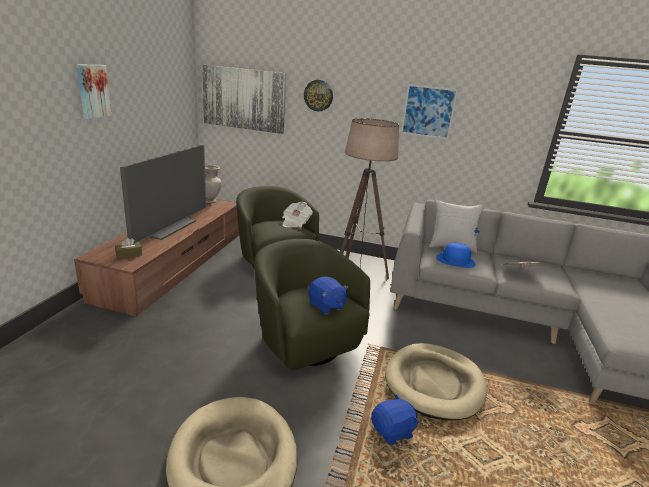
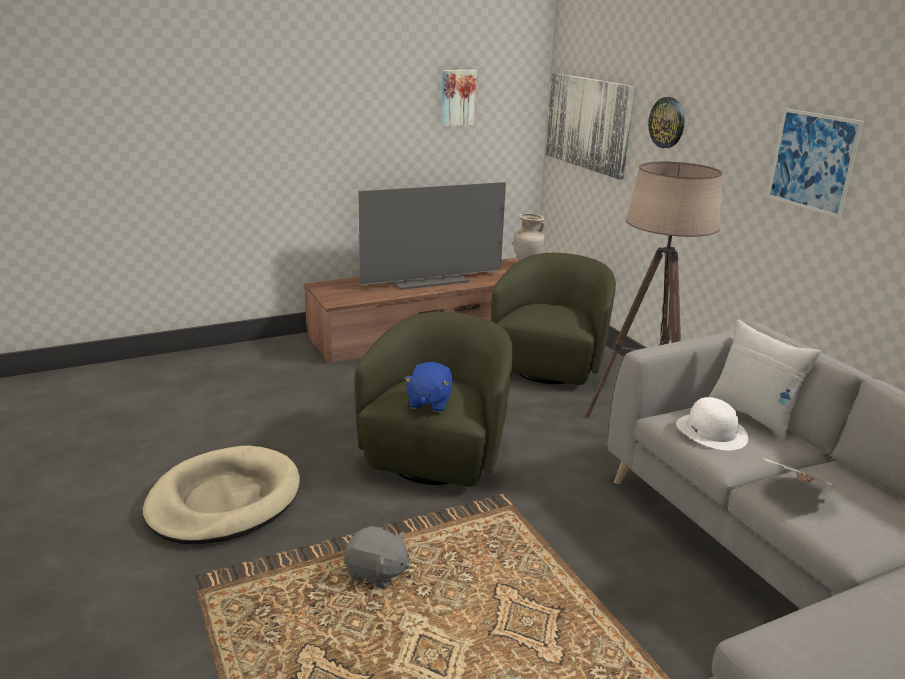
camera: 50 degrees right, 0 degrees up
picture [76,65,111,119] -> picture moved to [441,70,477,126]
brown tissue box [115,238,142,259] -> none
newspaper [282,202,313,227] -> none
blue plush toy [371,394,419,445] -> grey plush toy [344,526,410,589]
beige dog bed [385,343,487,420] -> none
blue hat [436,243,476,268] -> white hat [676,397,748,450]

